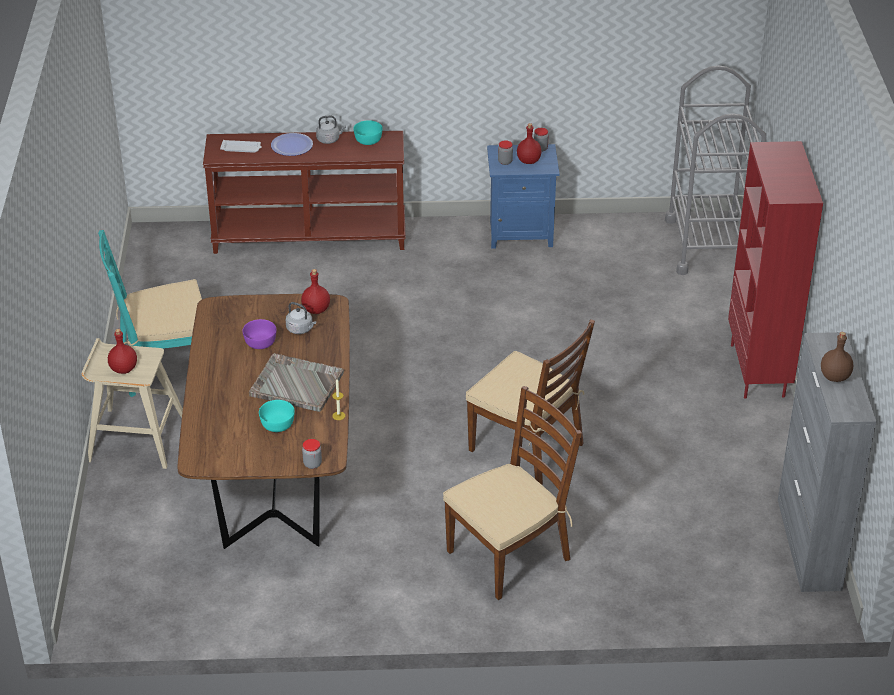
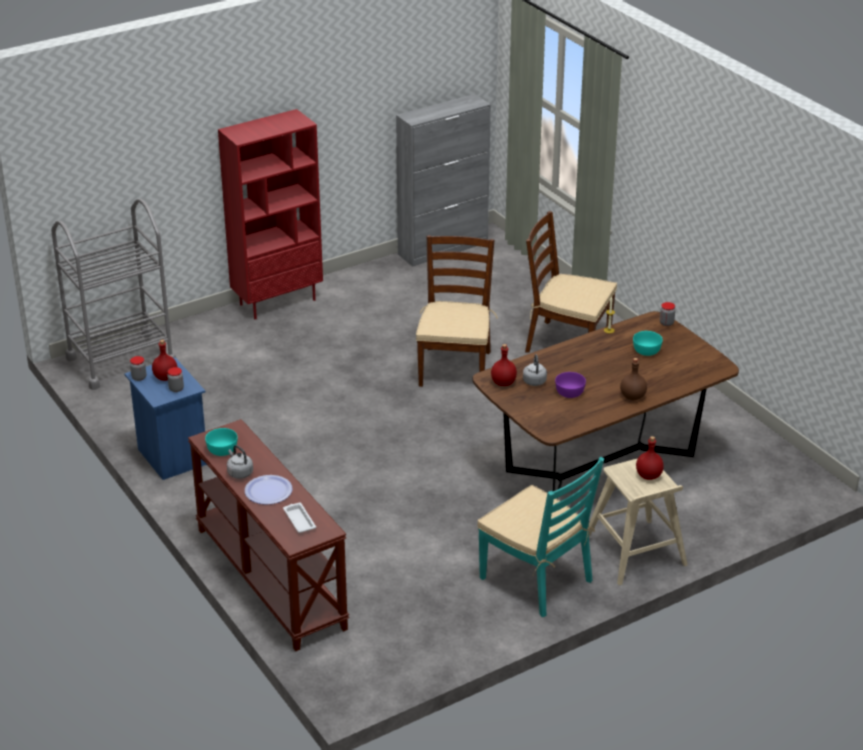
camera: 120 degrees left, 5 degrees down
grey tray [249,353,344,412] -> none
brown bottle [821,332,853,382] -> brown bottle moved to [620,358,647,400]

